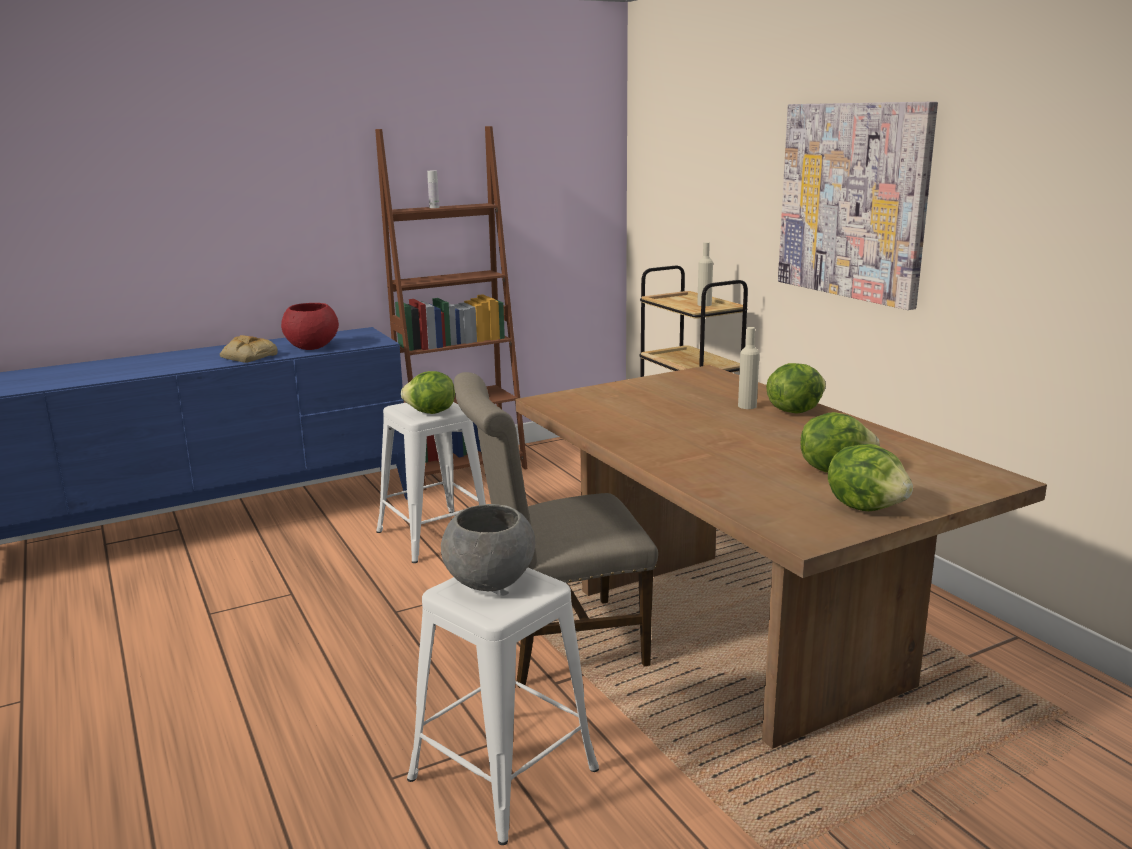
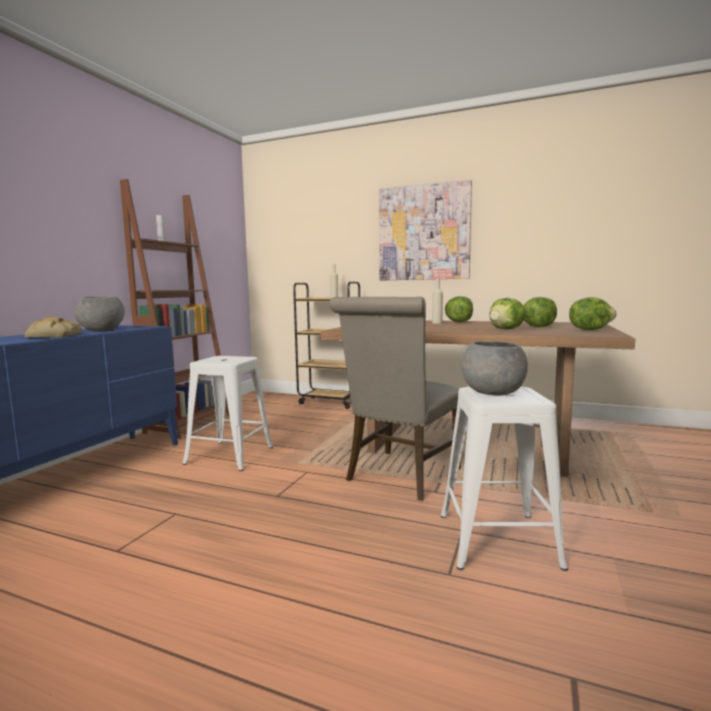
camera: 40 degrees left, 10 degrees down
red bowl [281,303,339,350] -> grey bowl [74,296,125,332]
lettuce [401,371,455,414] -> lettuce moved to [489,298,526,330]

